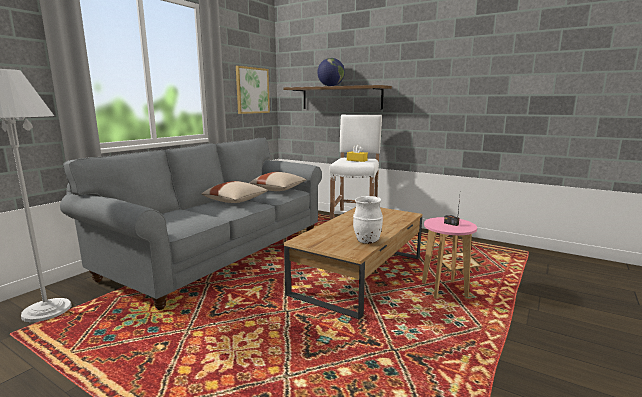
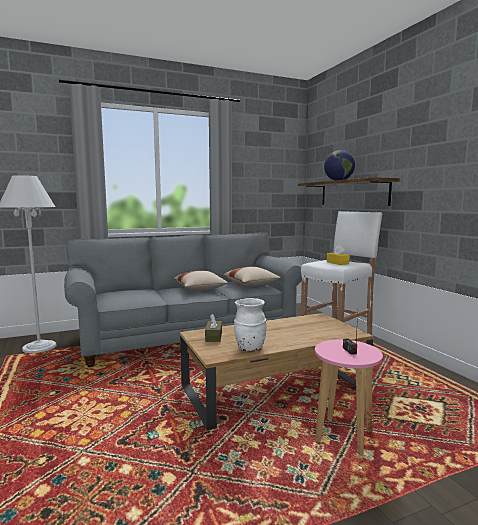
camera: 35 degrees right, 5 degrees down
picture [236,66,270,114] -> none
none -> brown tissue box [205,314,222,342]

